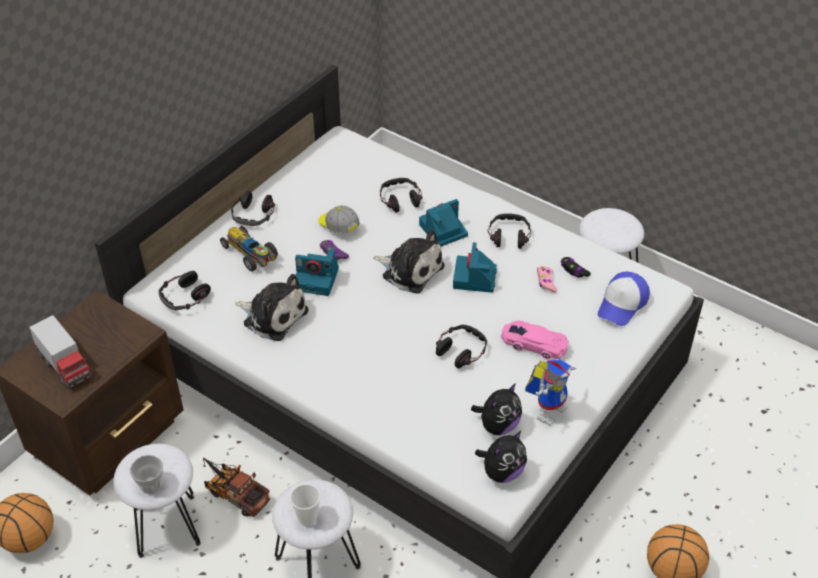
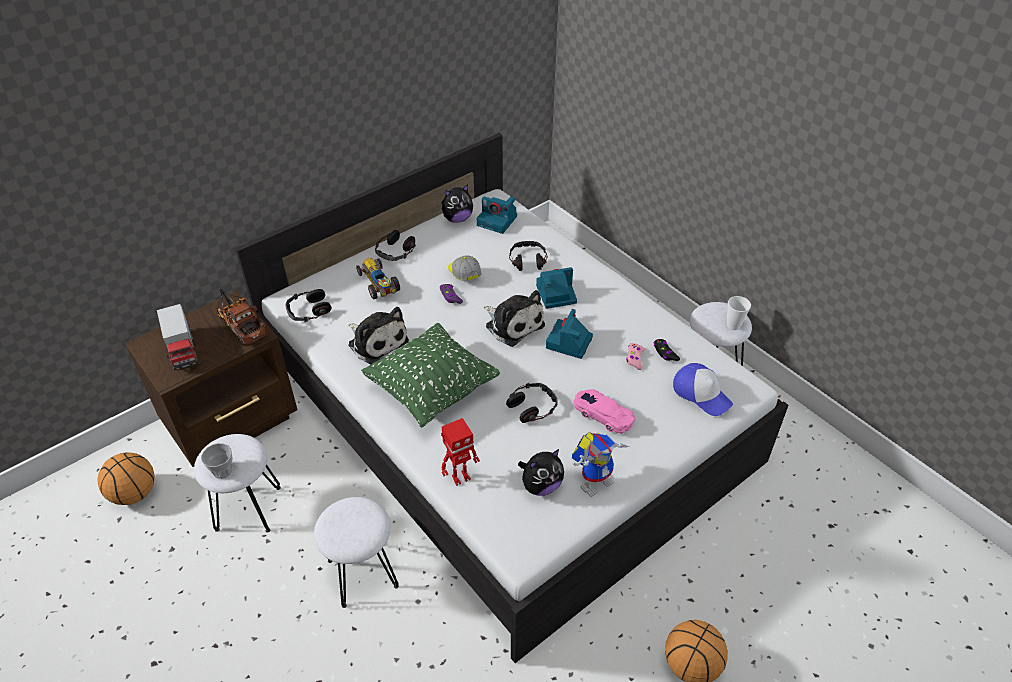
camera: 15 degrees right, 0 degrees up
toy truck [203,458,270,517] -> toy truck moved to [216,287,267,345]
cup [290,484,320,527] -> cup moved to [727,296,751,330]
camera [295,249,339,296] -> camera moved to [477,196,517,234]
plush toy [475,431,527,483] -> plush toy moved to [442,184,473,223]
headphones [488,214,531,249] -> none
cap [598,272,650,326] -> cap turned 90 degrees counterclockwise [673,363,733,416]
none -> green pillow [361,323,500,428]
none -> toy robot [441,418,480,486]

